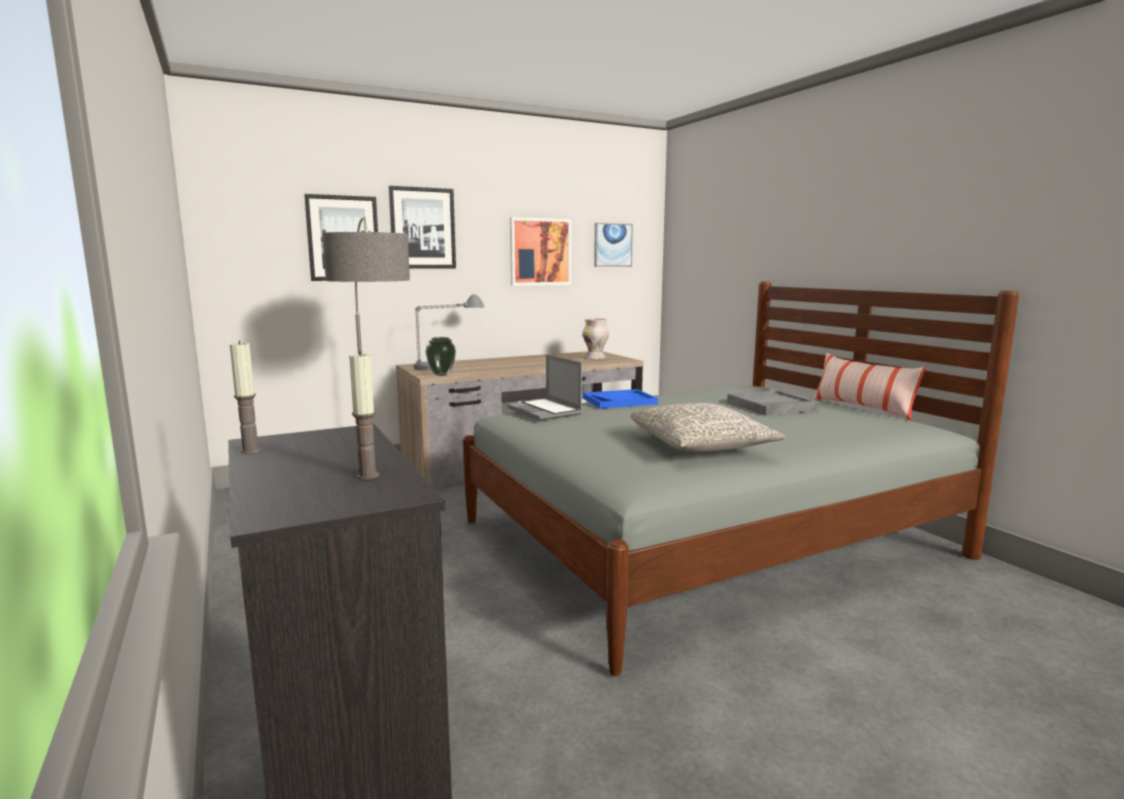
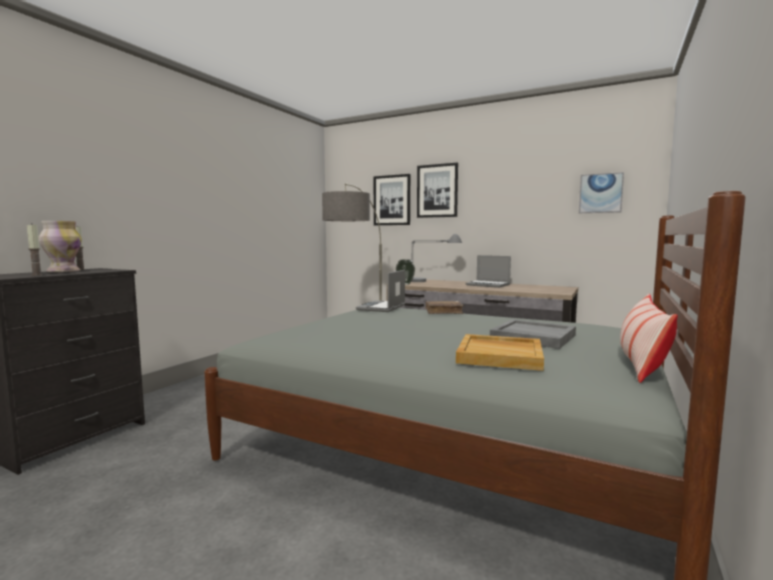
camera: 55 degrees right, 5 degrees down
picture [510,217,571,286] -> none
vase [582,318,609,359] -> vase moved to [39,221,82,272]
blue tray [583,389,658,409] -> brown book [425,301,464,314]
grey pillow [631,403,786,452] -> none
none -> beige tray [456,334,544,371]
none -> laptop [466,255,511,288]

